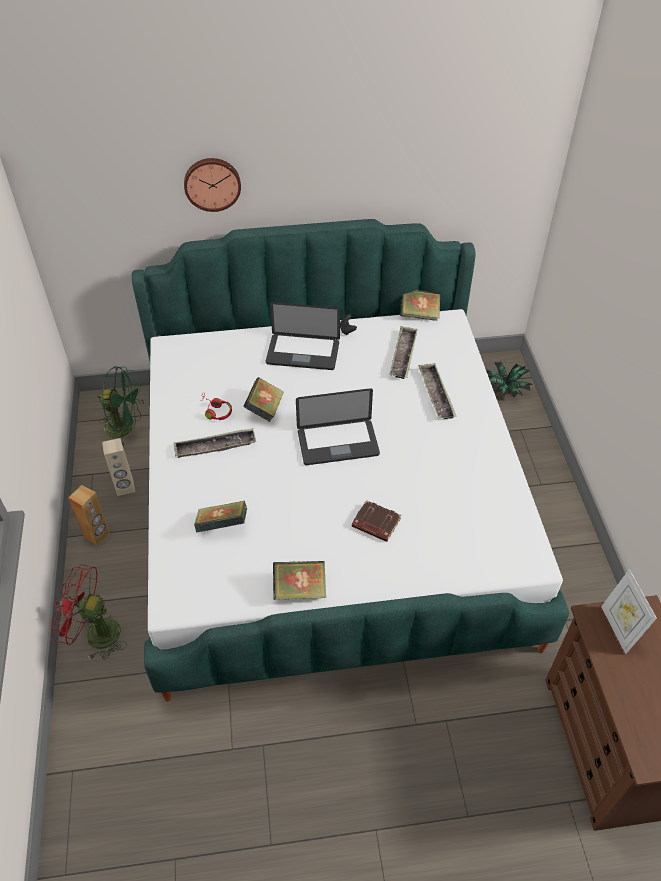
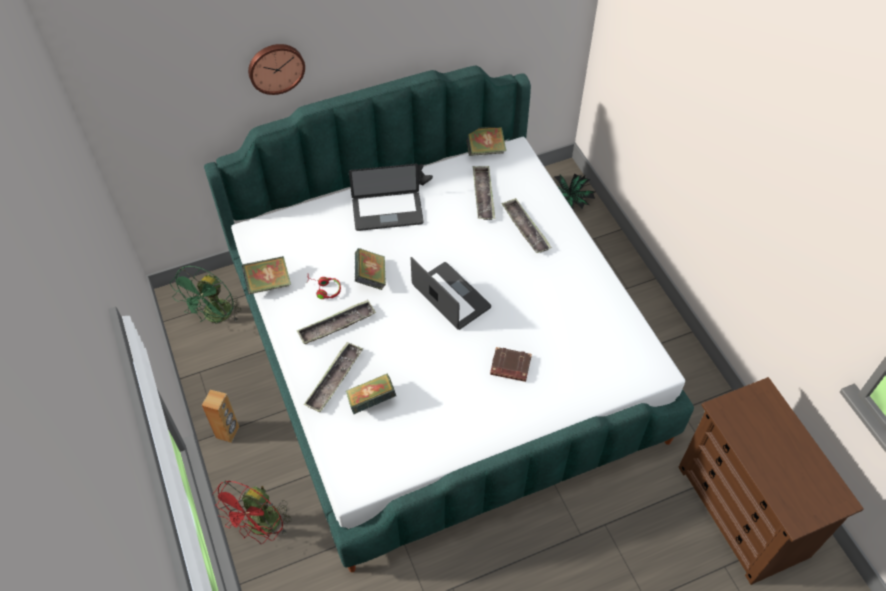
camera: 15 degrees left, 5 degrees up
red fan [51,564,127,660] -> red fan turned 60 degrees counterclockwise [212,480,292,544]
green fan [98,366,144,447] -> green fan turned 120 degrees clockwise [170,266,242,324]
beige speaker [102,438,135,496] -> none
book [273,561,326,600] -> book moved to [242,256,291,294]
laptop [296,388,380,465] -> laptop turned 105 degrees counterclockwise [411,257,491,330]
picture frame [601,569,657,654] -> none
none -> tray [304,342,363,412]

